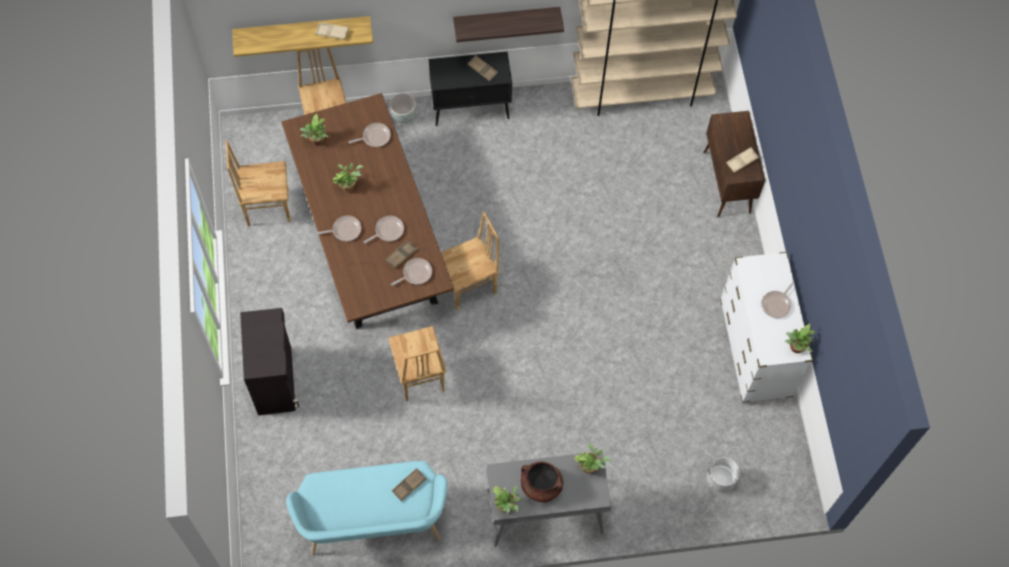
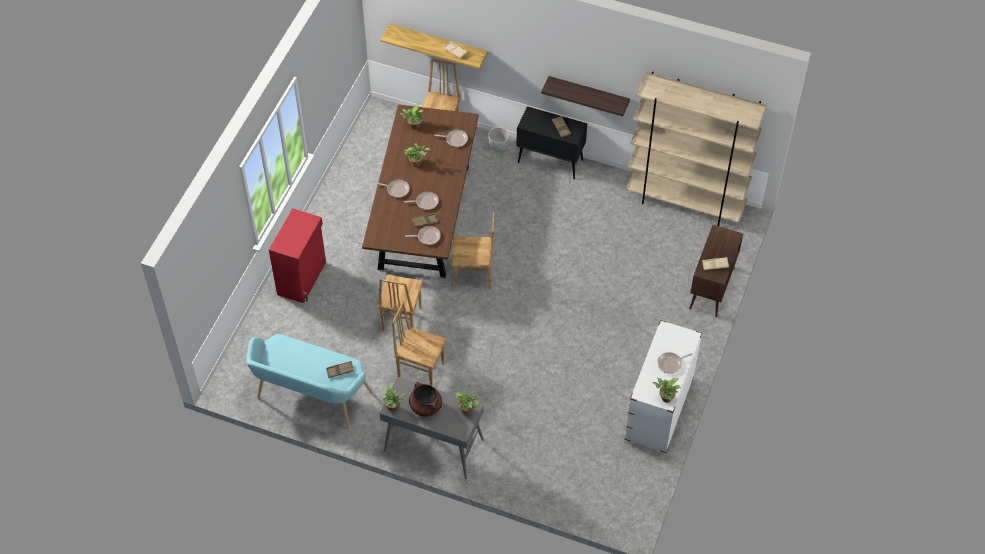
camera: 30 degrees right, 10 degrees down
brown chair [226,141,291,227] -> brown chair moved to [392,301,447,386]
black cabinet [240,308,300,415] -> red cabinet [269,208,326,303]
white planter [707,458,740,493] -> none

